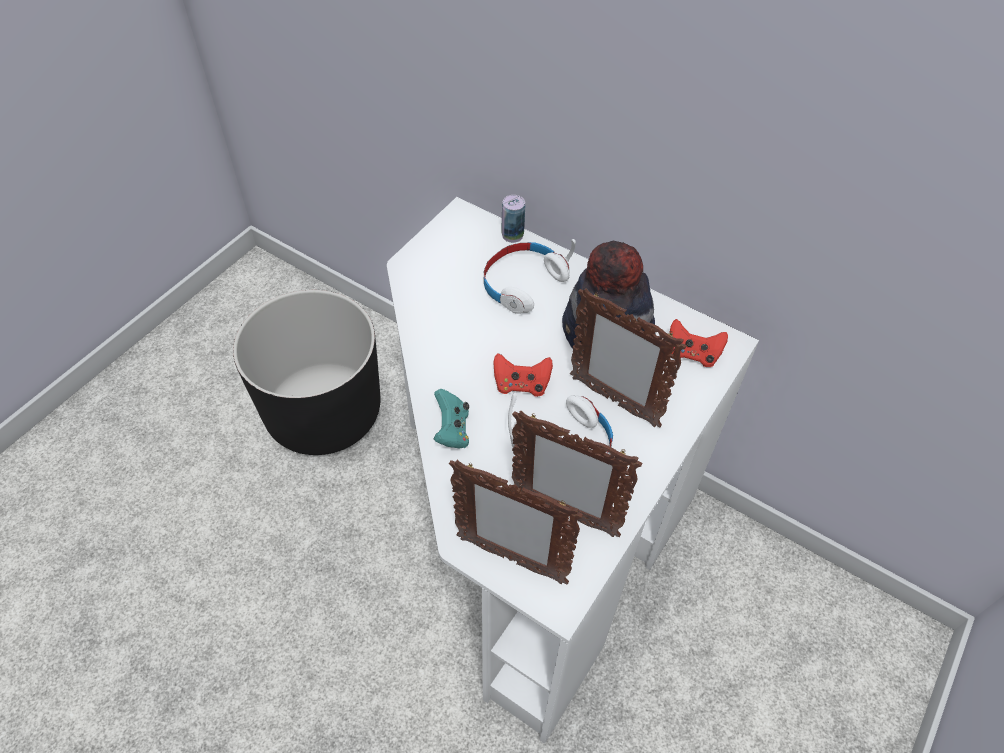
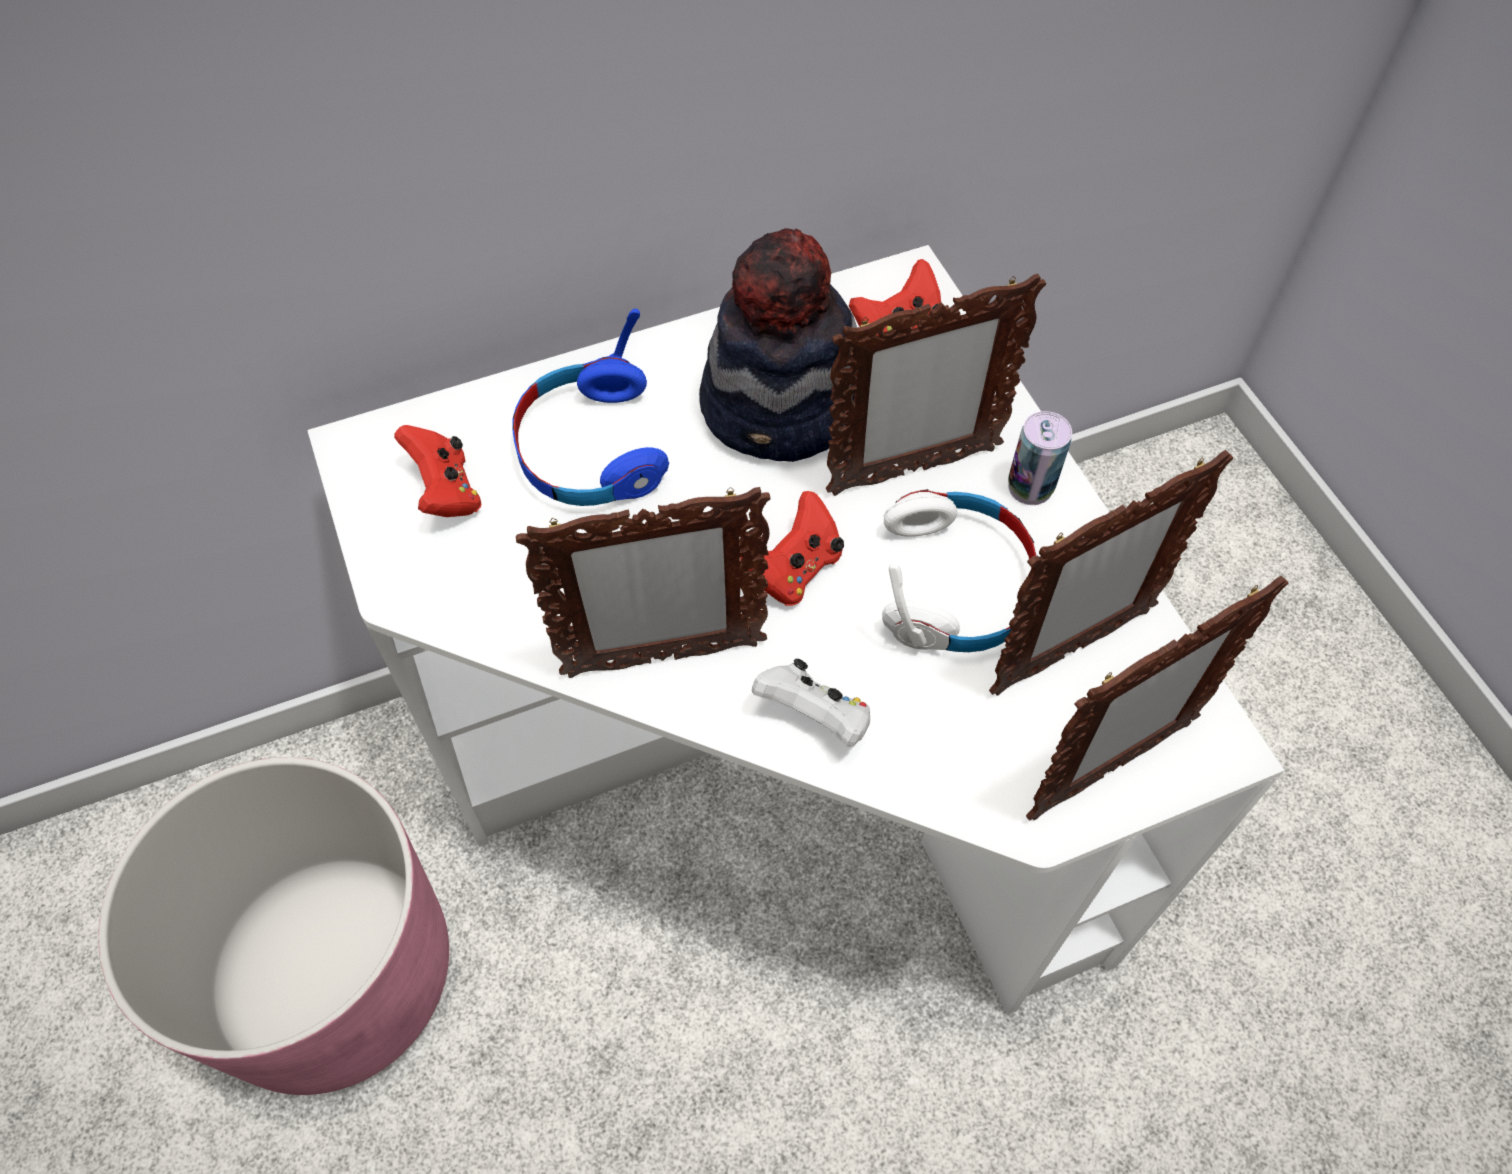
camera: 55 degrees left, 5 degrees up
black planter [233,290,380,455] -> pink planter [98,757,449,1095]
turquoise game controller [434,389,469,449] -> white game controller [752,659,870,747]
white headphones [484,239,576,314] -> blue headphones [512,309,669,506]
can [501,195,525,243] -> can moved to [1008,411,1072,505]
none -> red game controller [394,425,482,517]
none -> picture frame [516,487,771,678]

